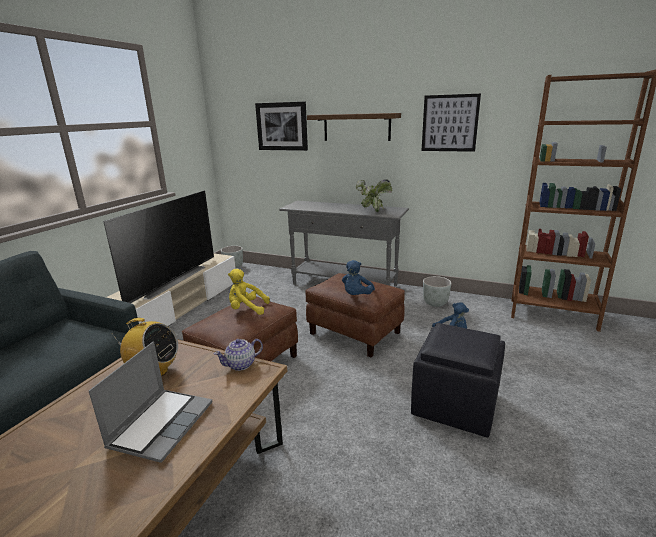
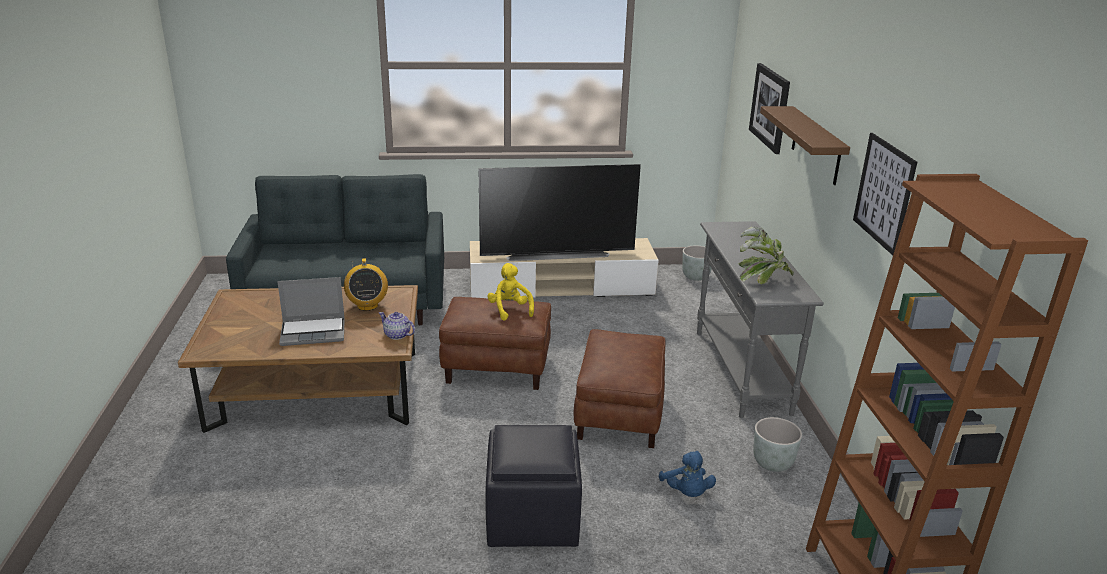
camera: 60 degrees right, 5 degrees up
blue plush toy [342,260,375,295] -> none

